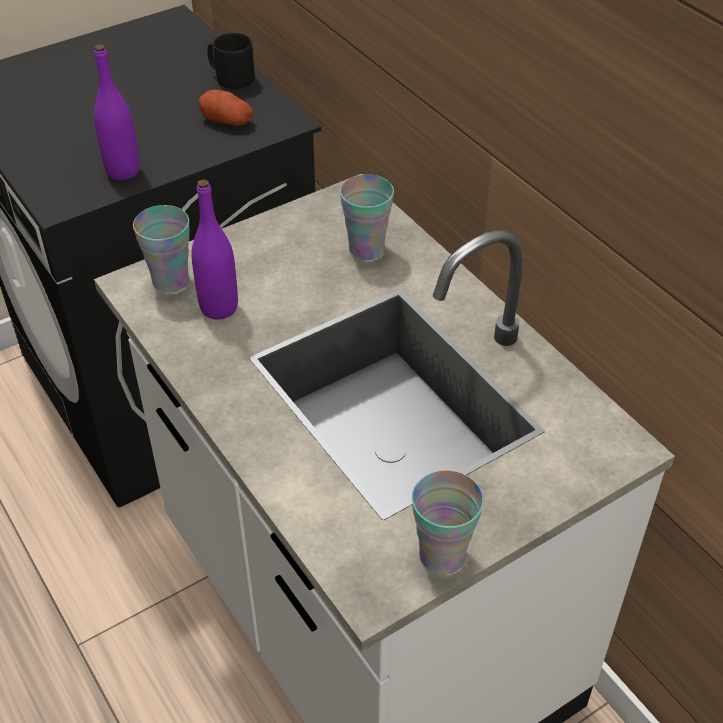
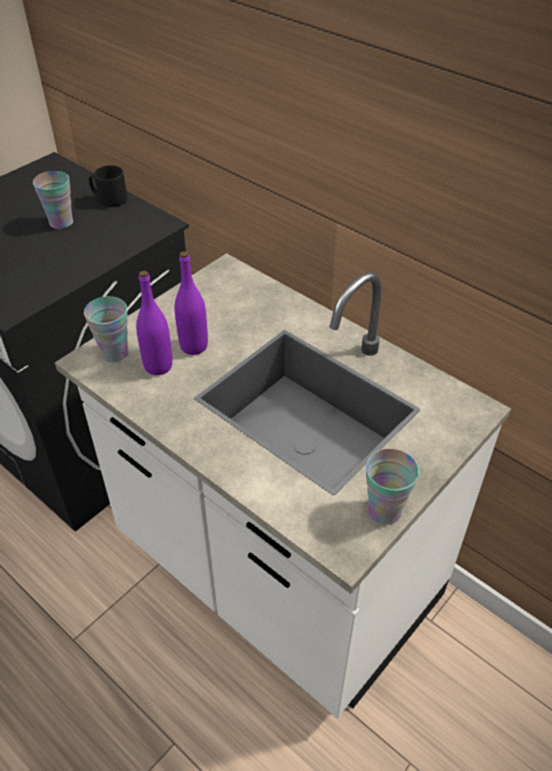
camera: 15 degrees left, 0 degrees up
purple bottle [94,44,140,180] -> purple bottle moved to [174,251,208,355]
potato [199,90,253,126] -> none
cup [340,174,394,260] -> cup moved to [33,171,73,229]

